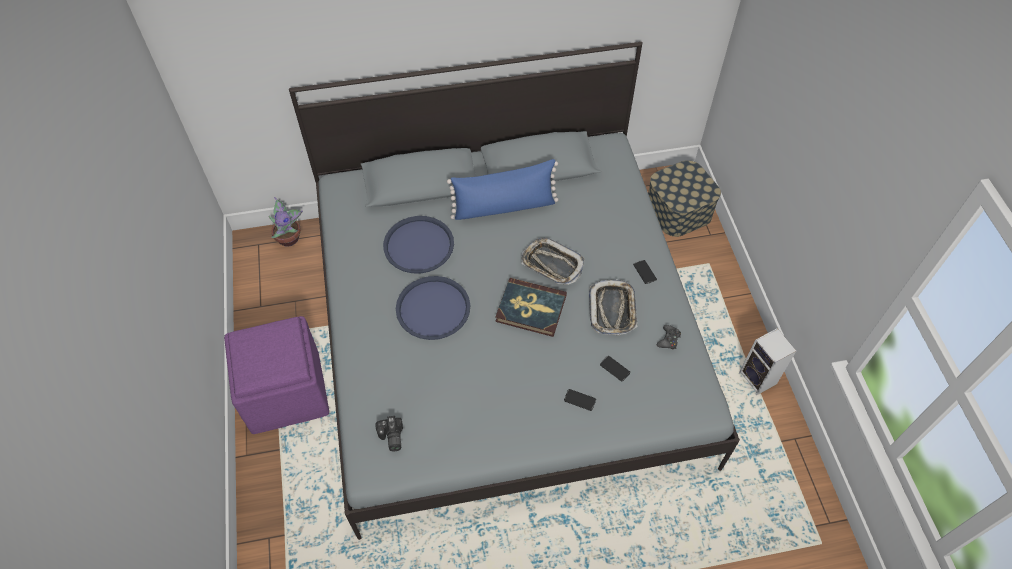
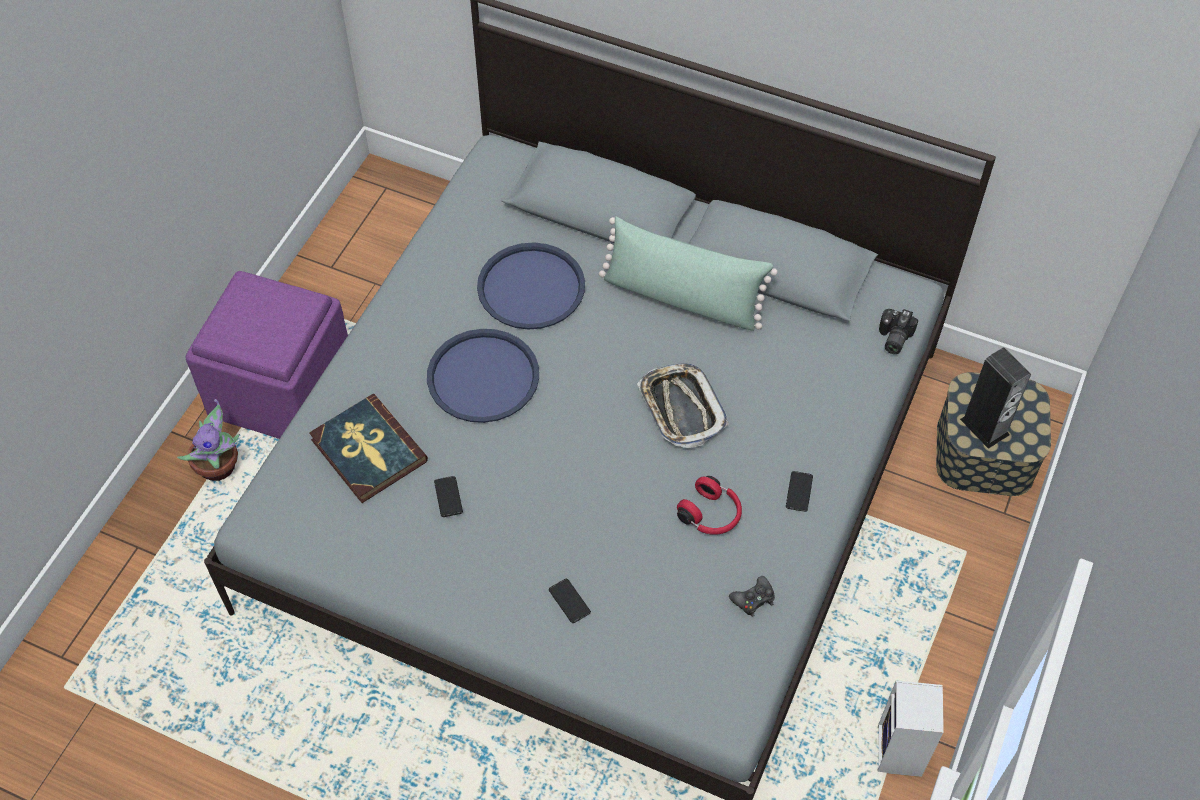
camera: 35 degrees right, 0 degrees up
potted plant [269,197,303,247] -> potted plant moved to [177,399,240,481]
camera [375,416,403,451] -> camera moved to [879,309,918,354]
blue pillow [447,159,558,220] -> green pillow [599,217,778,331]
book [495,278,567,337] -> book moved to [309,394,428,503]
tray [589,279,638,335] -> red headphones [677,476,742,535]
phone [600,356,630,381] -> phone moved to [434,476,463,517]
none -> speaker [960,347,1031,449]

